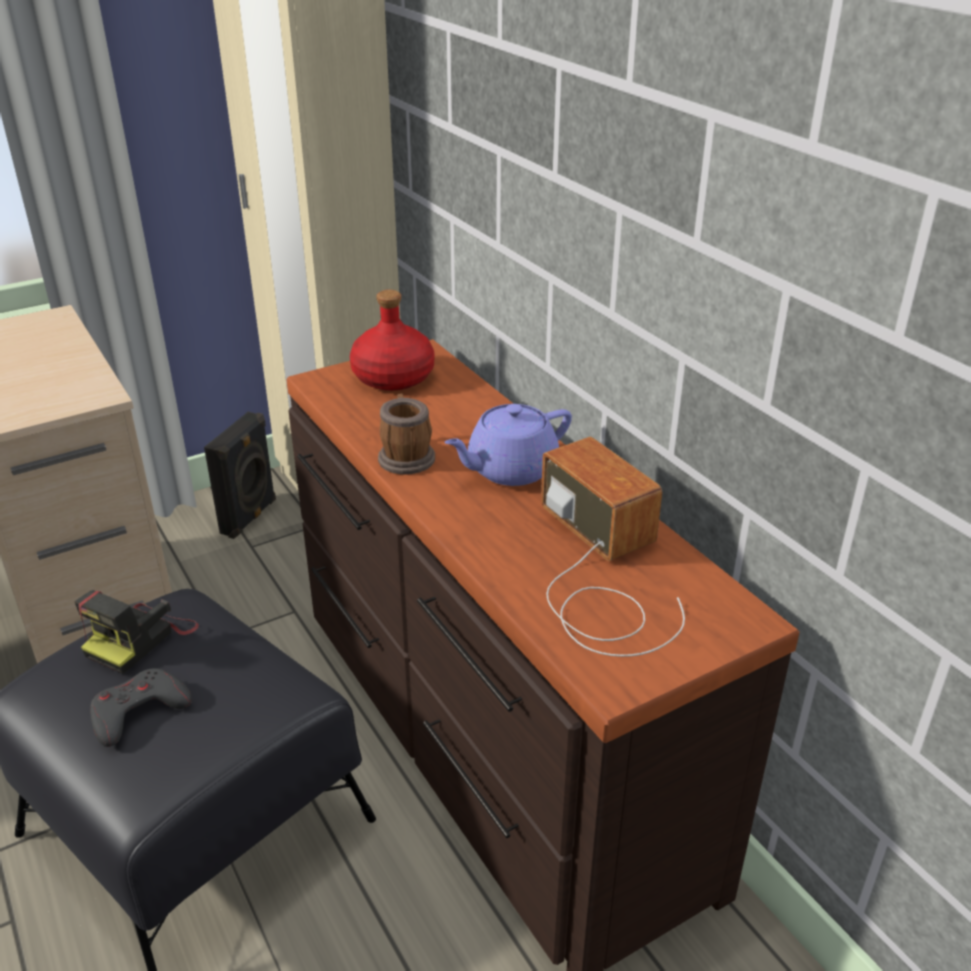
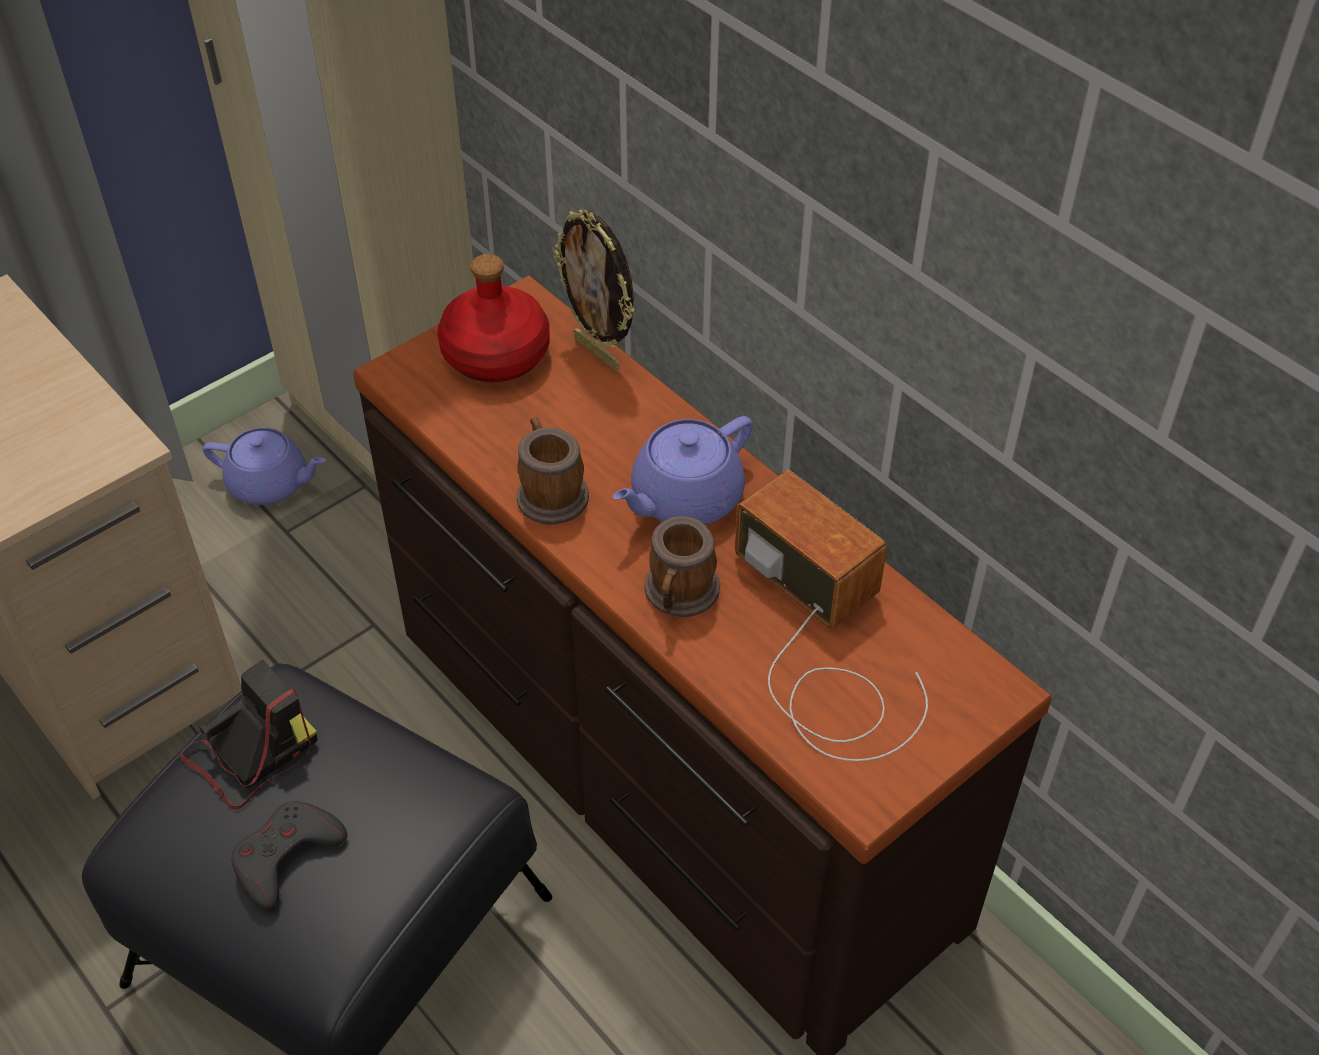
camera: 10 degrees left, 15 degrees up
camera [74,590,199,674] -> camera turned 150 degrees counterclockwise [180,659,318,810]
black speaker [204,412,276,539] -> purple teapot [203,428,326,505]
none -> picture frame [552,210,634,371]
none -> mug [645,516,720,617]

